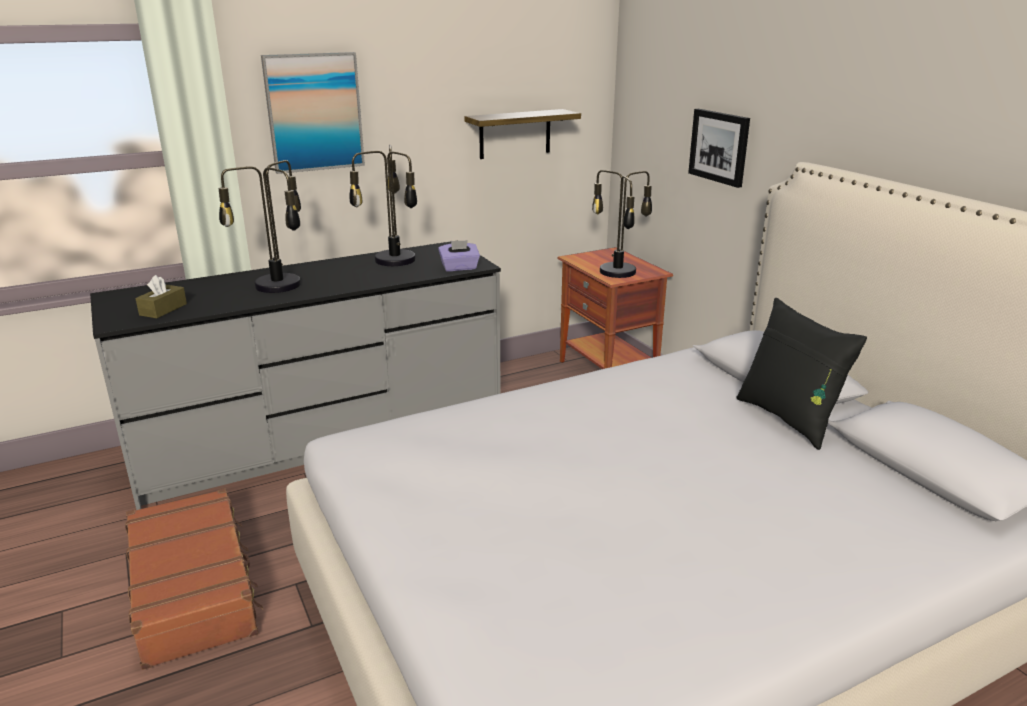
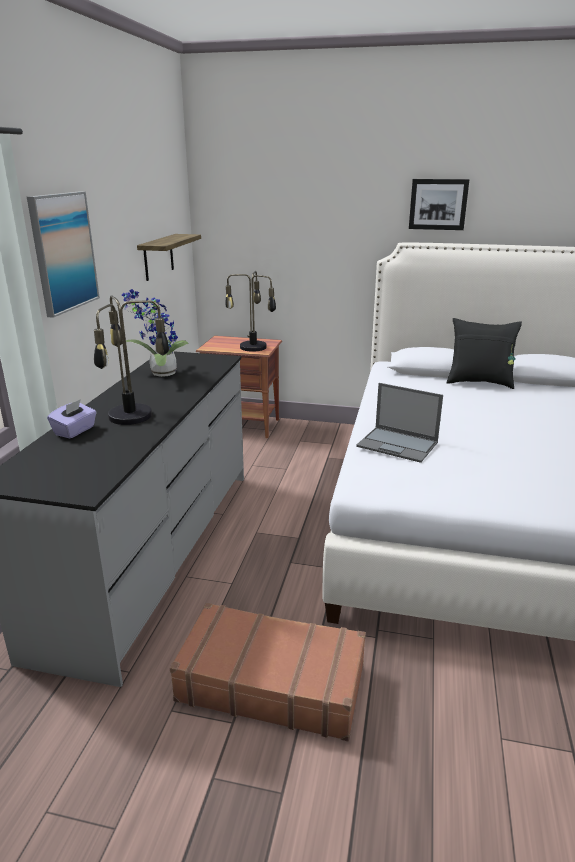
camera: 50 degrees left, 0 degrees up
brown tissue box [135,275,187,318] -> none
table lamp [350,145,417,266] -> potted plant [122,289,189,377]
purple tissue box [438,240,480,271] -> purple tissue box moved to [47,399,97,439]
picture [688,109,750,188] -> picture moved to [409,179,470,230]
none -> laptop [356,383,443,463]

